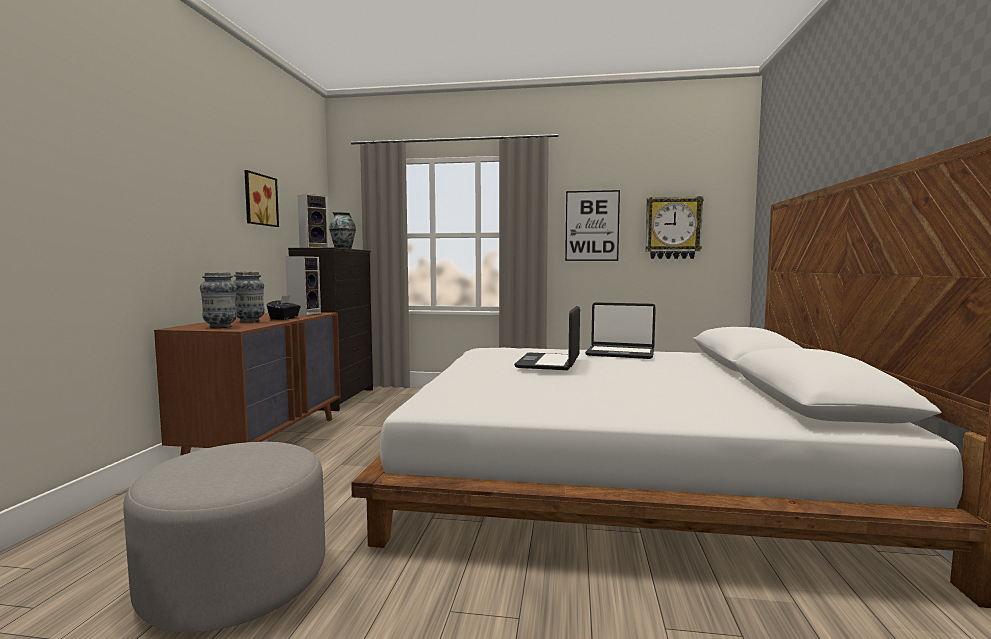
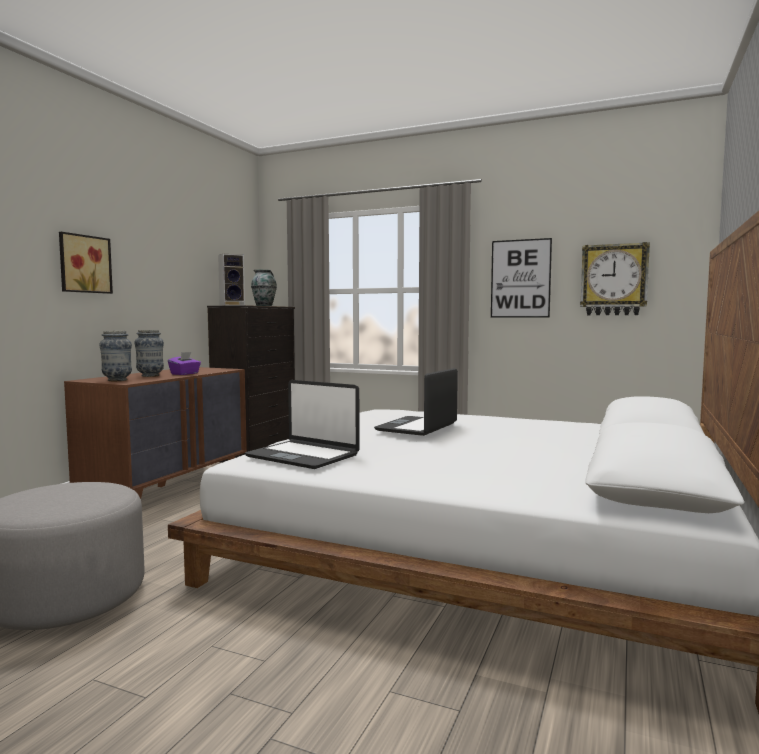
camera: 15 degrees right, 0 degrees up
picture [244,170,279,227] -> picture moved to [59,232,113,294]
black tissue box [267,295,301,320] -> purple tissue box [168,352,201,375]
speaker [285,256,321,315] -> none
laptop [585,302,656,359] -> laptop moved to [245,380,360,469]

